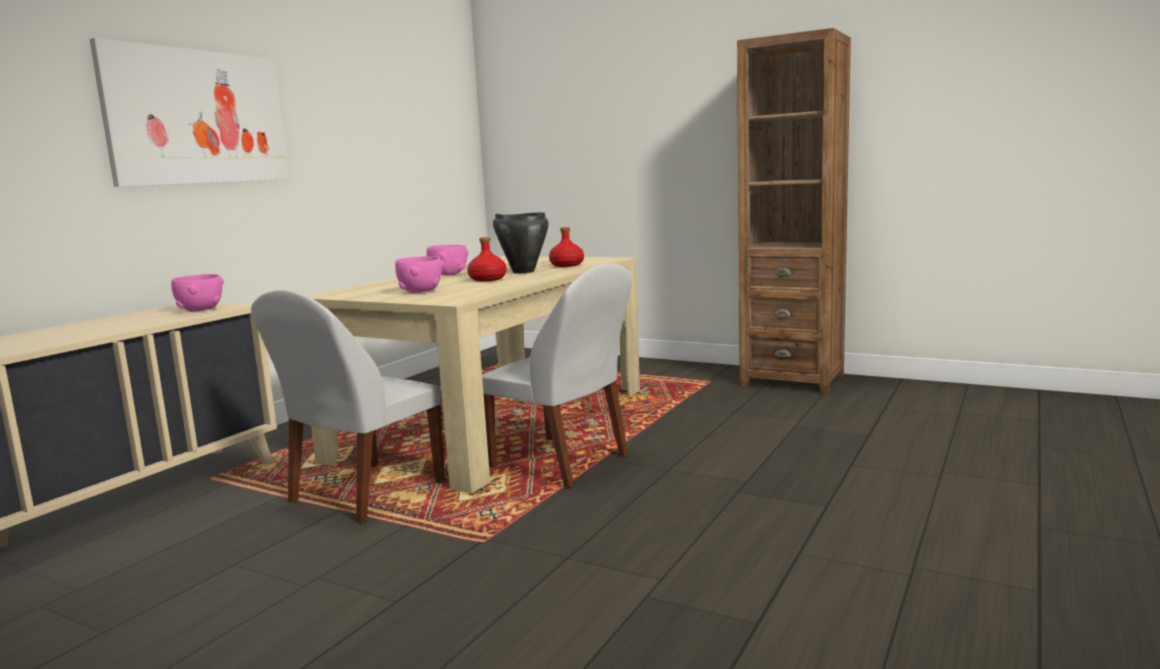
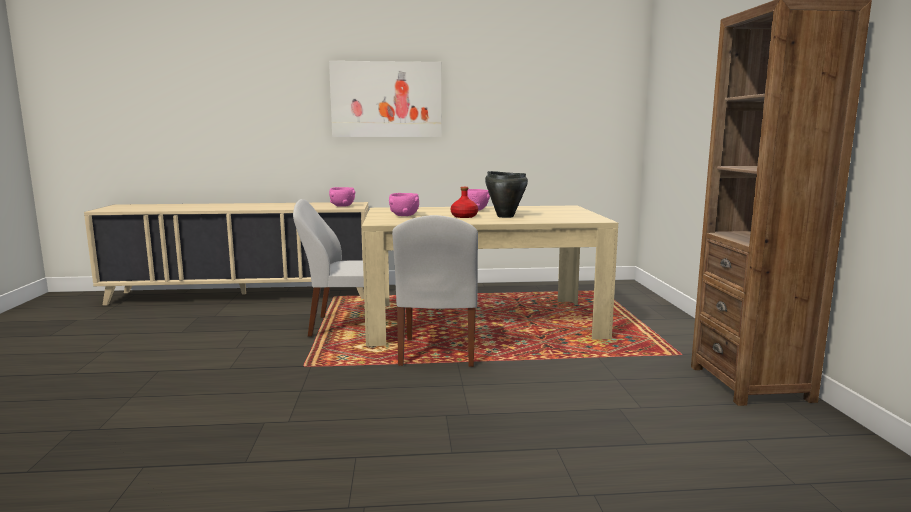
camera: 55 degrees right, 0 degrees up
red bottle [549,227,584,267] -> none

